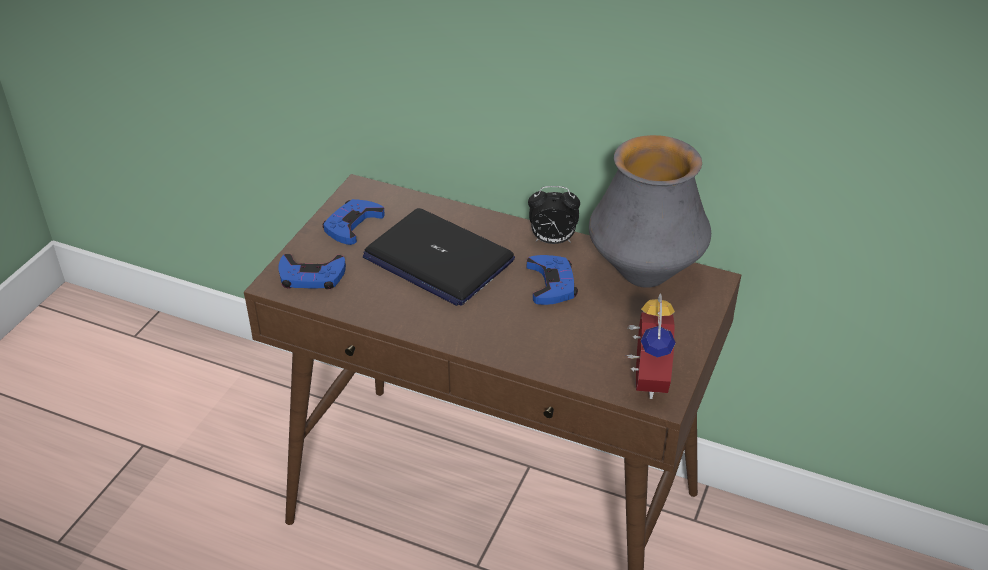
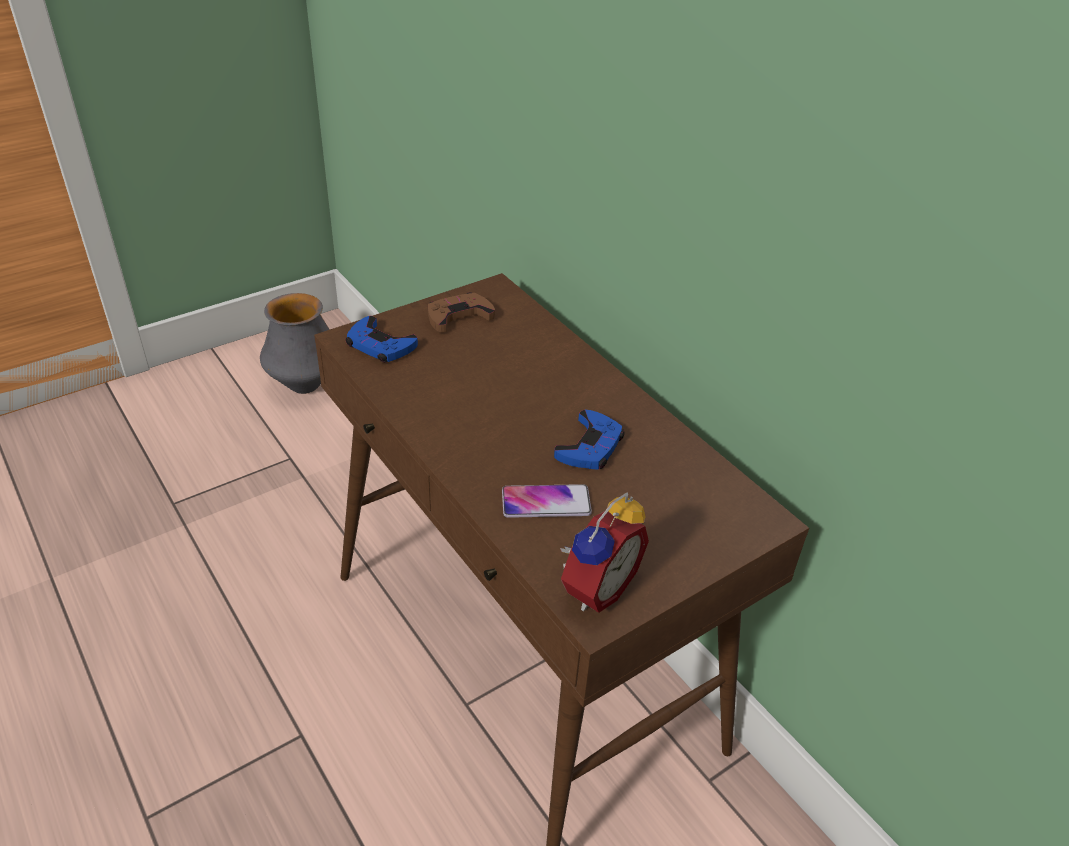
camera: 30 degrees right, 0 degrees up
blue game controller [322,199,385,245] -> brown game controller [428,292,495,332]
laptop [363,208,515,306] -> none
alarm clock [528,186,580,244] -> none
vase [589,135,711,288] -> vase moved to [260,293,330,394]
none -> phone [502,484,592,518]

